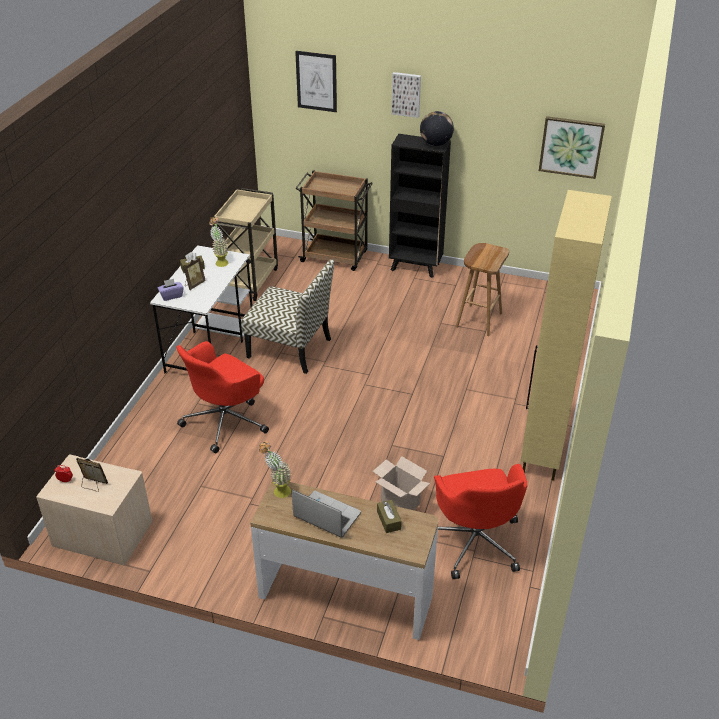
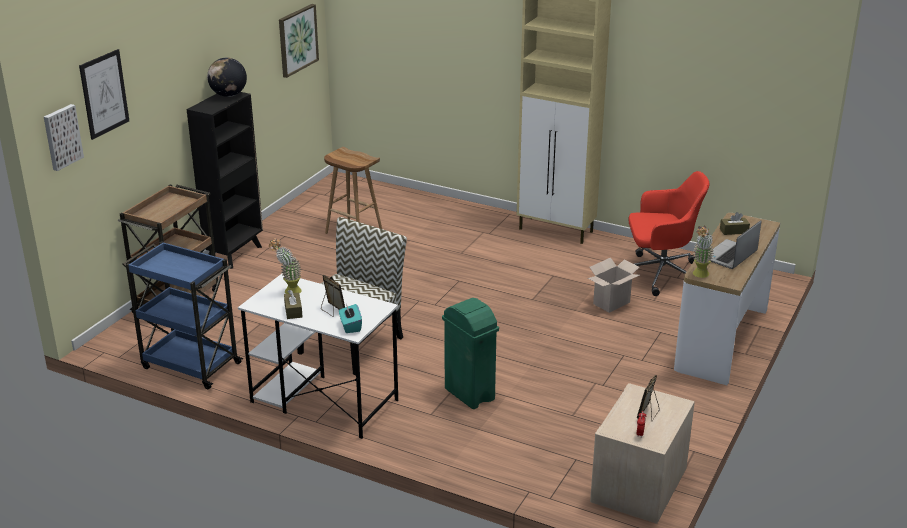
camera: 80 degrees left, 10 degrees down
purple tissue box [158,279,184,301] -> turquoise tissue box [339,304,362,333]
red office chair [176,341,269,453] -> green trash can [442,298,499,409]
beige cart [212,188,278,301] -> blue cart [122,241,243,389]
picture [391,72,421,118] -> picture moved to [44,104,84,171]

